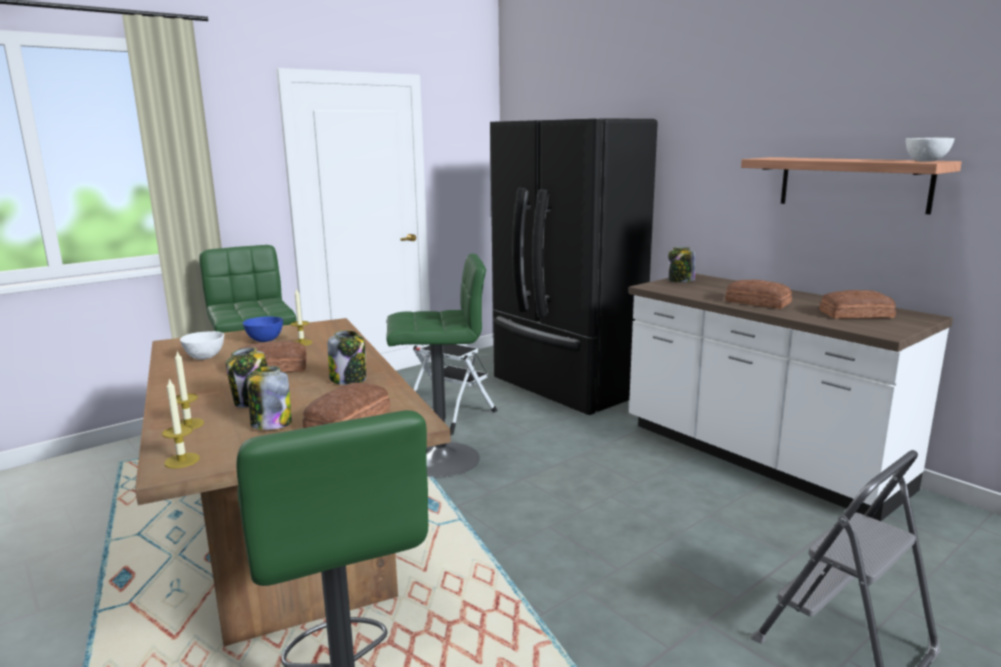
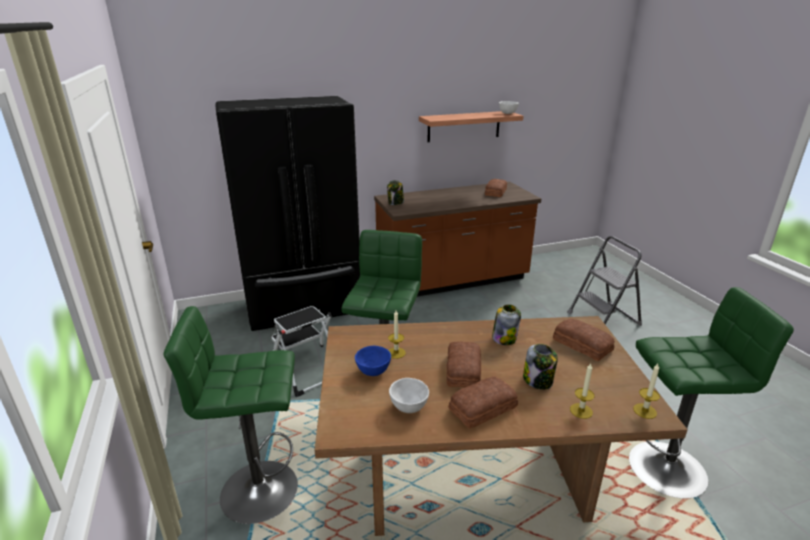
camera: 70 degrees left, 10 degrees up
jar [247,366,292,430] -> none
white counter [629,273,953,521] -> brown counter [374,181,541,297]
bread [725,280,792,309] -> bread moved to [449,377,518,429]

